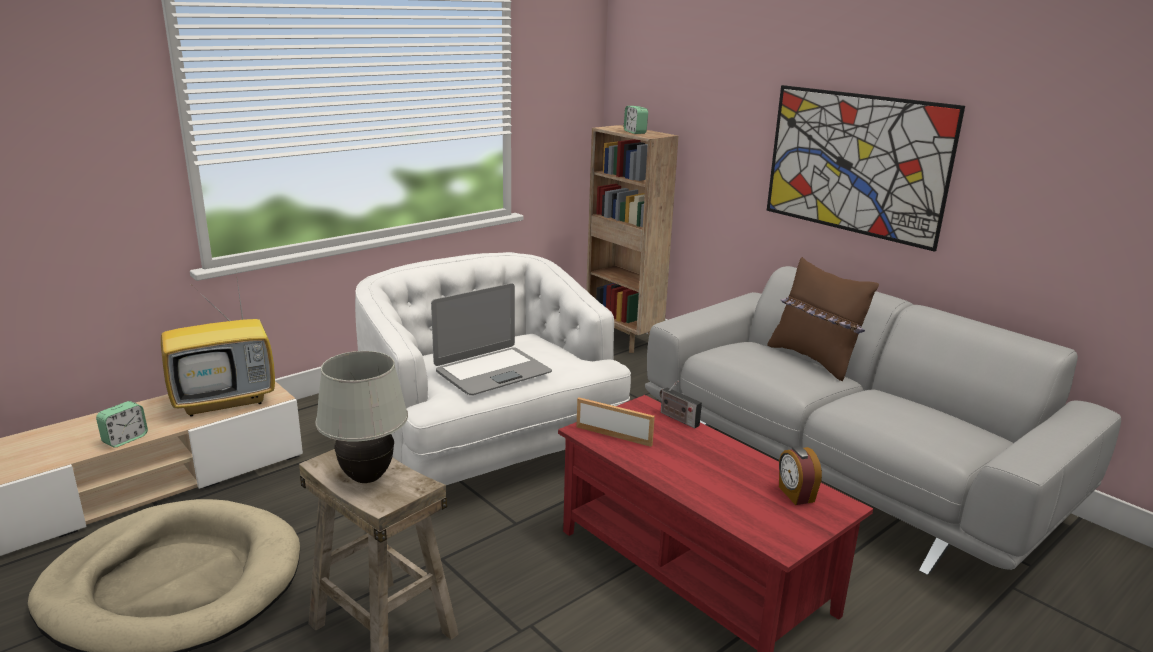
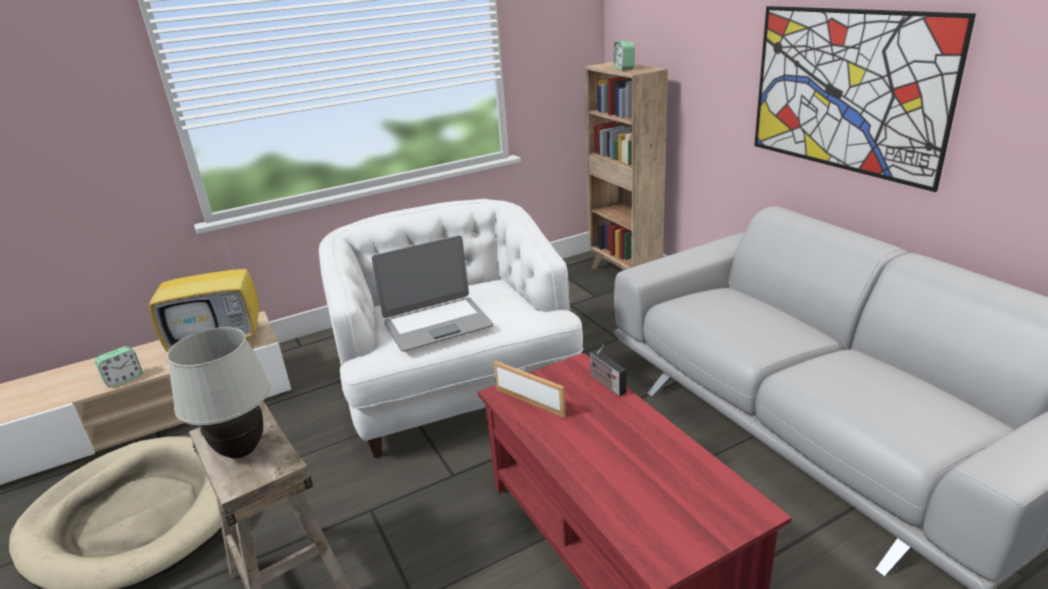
camera: 15 degrees right, 5 degrees up
brown pillow [767,257,879,381] -> none
alarm clock [779,446,822,505] -> none

